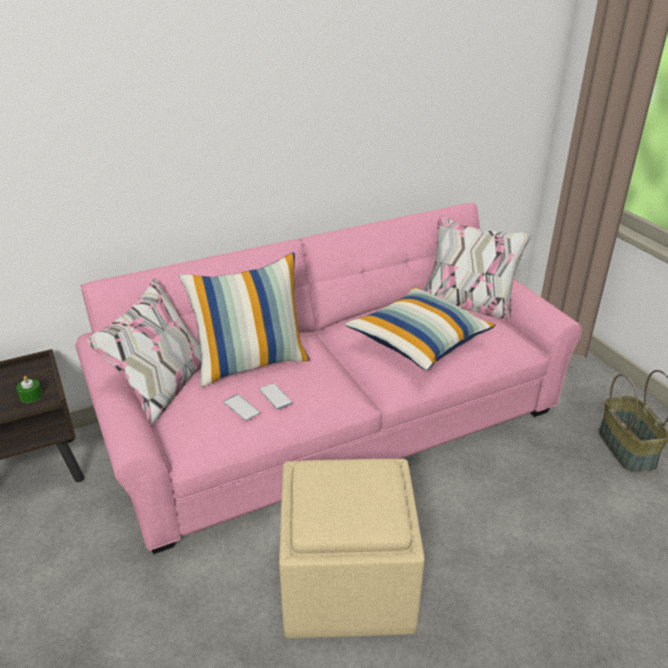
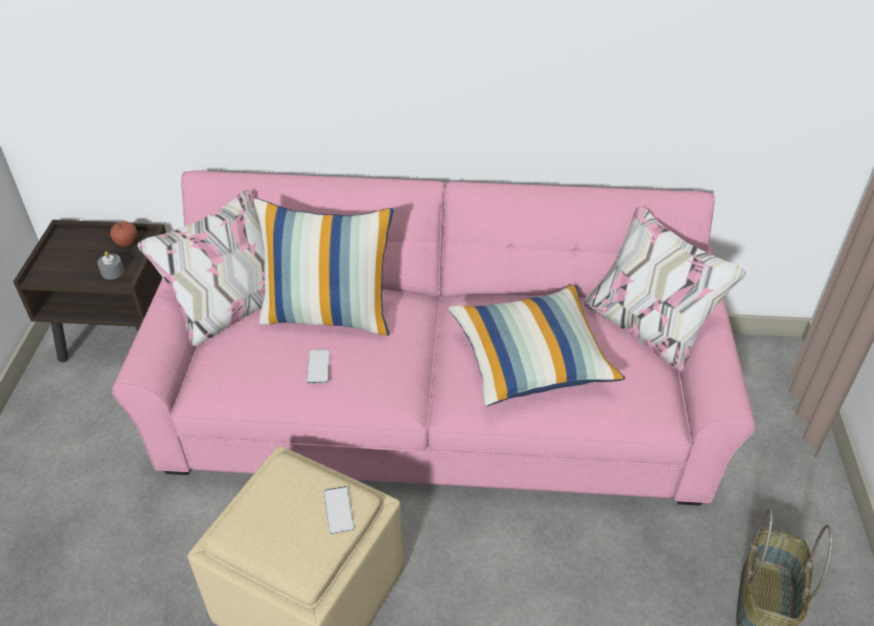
camera: 30 degrees right, 10 degrees up
green candle [16,376,42,403] -> grey candle [97,251,124,280]
phone [223,394,260,421] -> phone moved to [324,486,354,534]
none -> apple [110,221,137,247]

